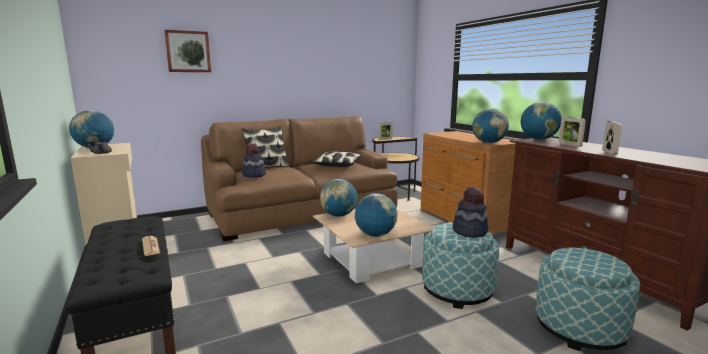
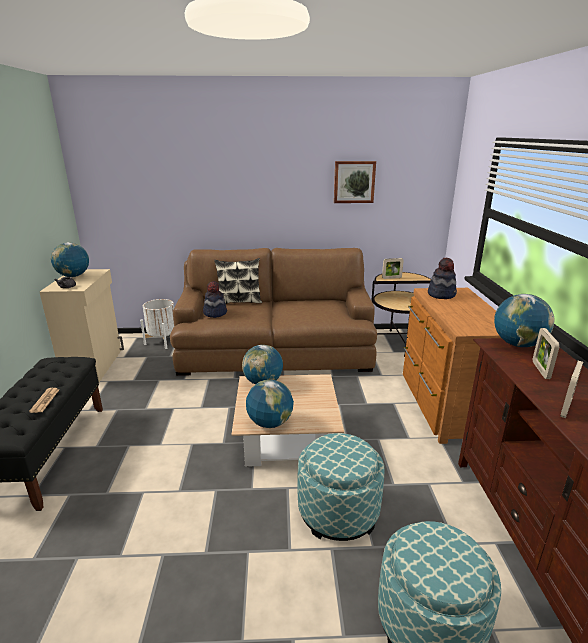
camera: 25 degrees right, 10 degrees up
picture [164,29,211,72] -> picture moved to [334,161,376,203]
pillow [312,151,361,167] -> none
hat [453,186,489,238] -> hat moved to [428,257,457,299]
globe [472,108,509,143] -> none
none -> white planter [140,299,174,349]

